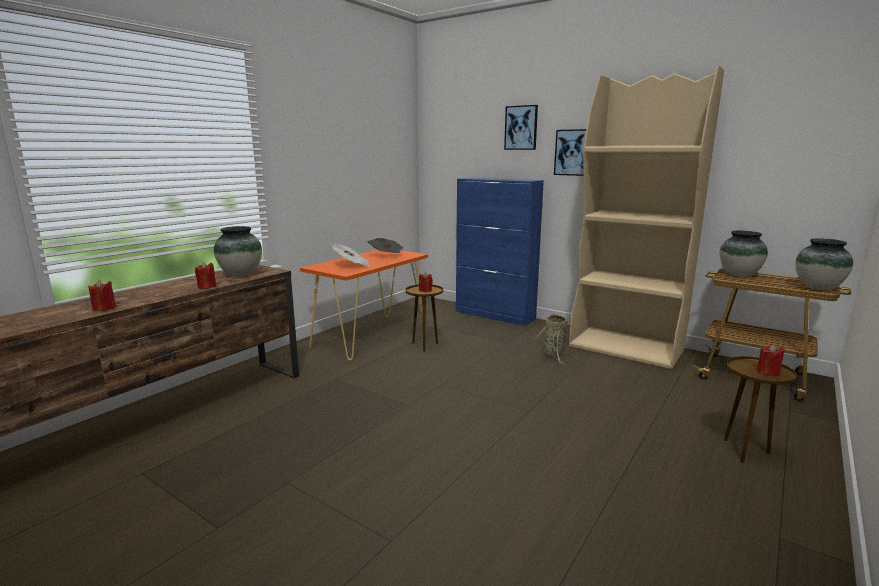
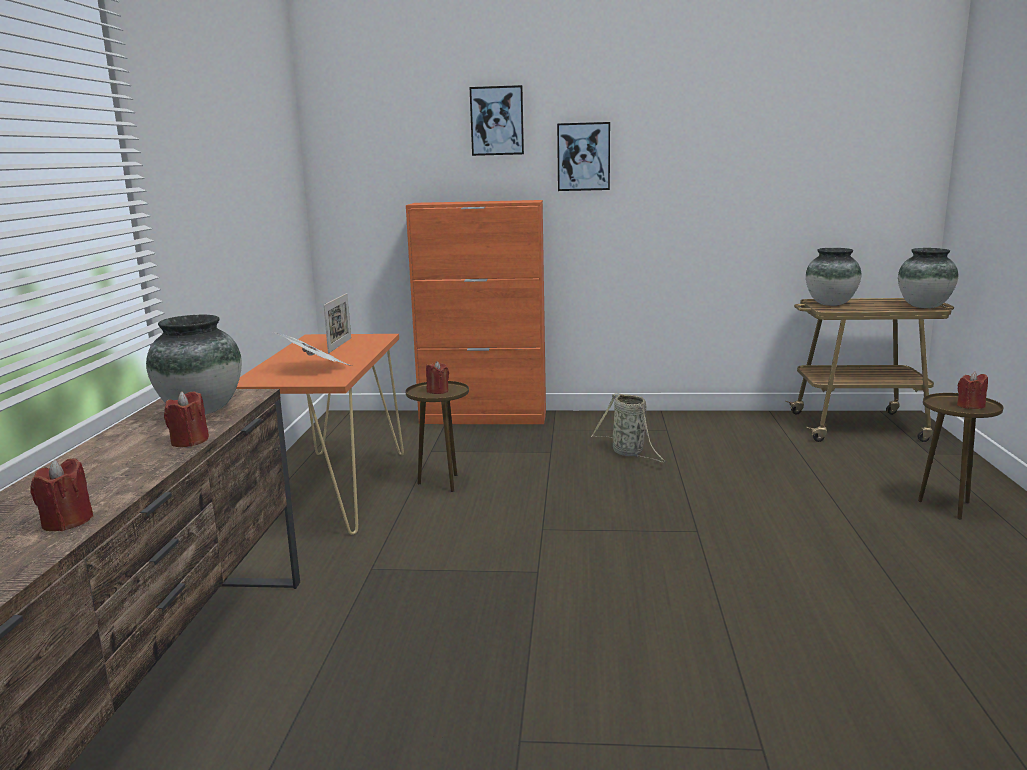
camera: 30 degrees left, 0 degrees up
newspaper [367,238,403,253] -> picture frame [324,293,351,353]
blue cabinet [456,178,544,326] -> orange cabinet [406,200,546,424]
beige bookcase [569,65,724,369] -> none

